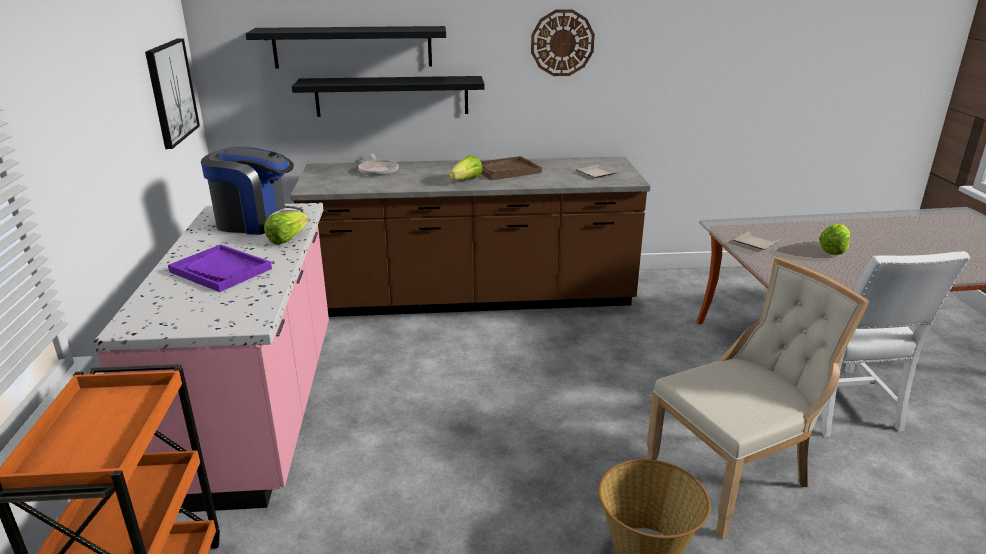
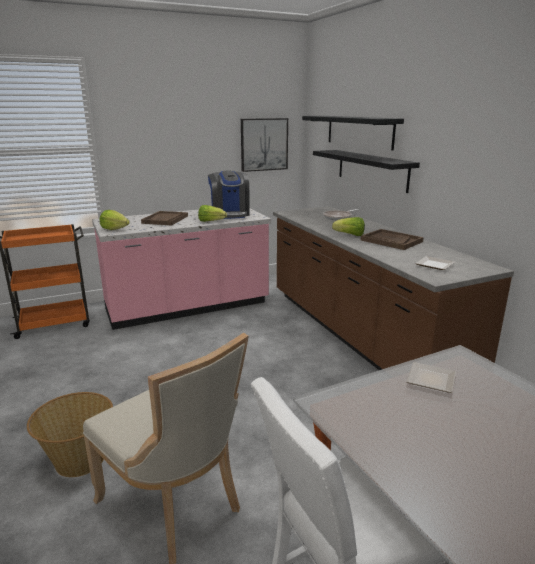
camera: 70 degrees right, 5 degrees down
purple tray [168,244,272,292] -> brown tray [141,211,188,226]
wall clock [531,9,595,76] -> none
lettuce [819,224,850,255] -> lettuce moved to [100,210,130,230]

